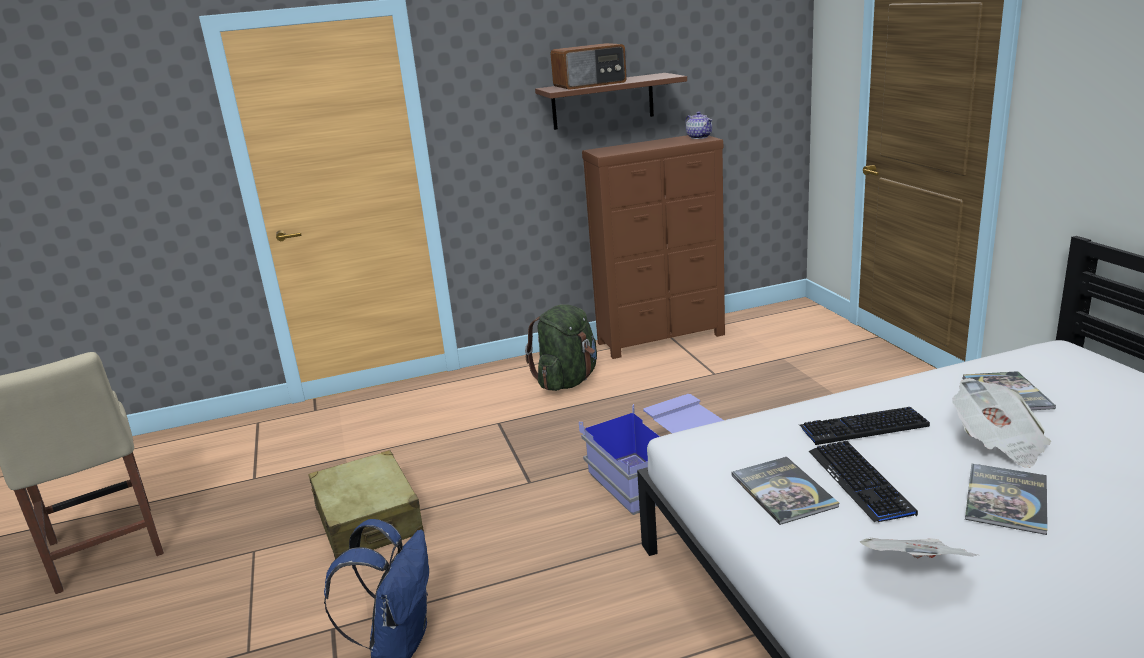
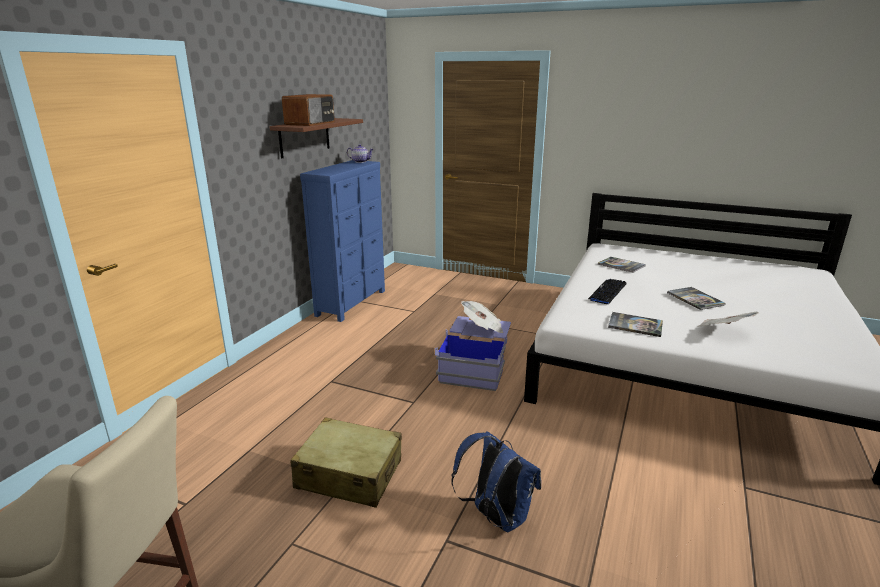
camera: 50 degrees left, 0 degrees up
green backpack [525,305,597,391] -> none
brown dresser [582,135,725,359] -> blue dresser [300,160,385,322]
keyboard [809,441,918,522] -> none
newspaper [952,378,1051,468] -> newspaper moved to [461,301,503,333]

